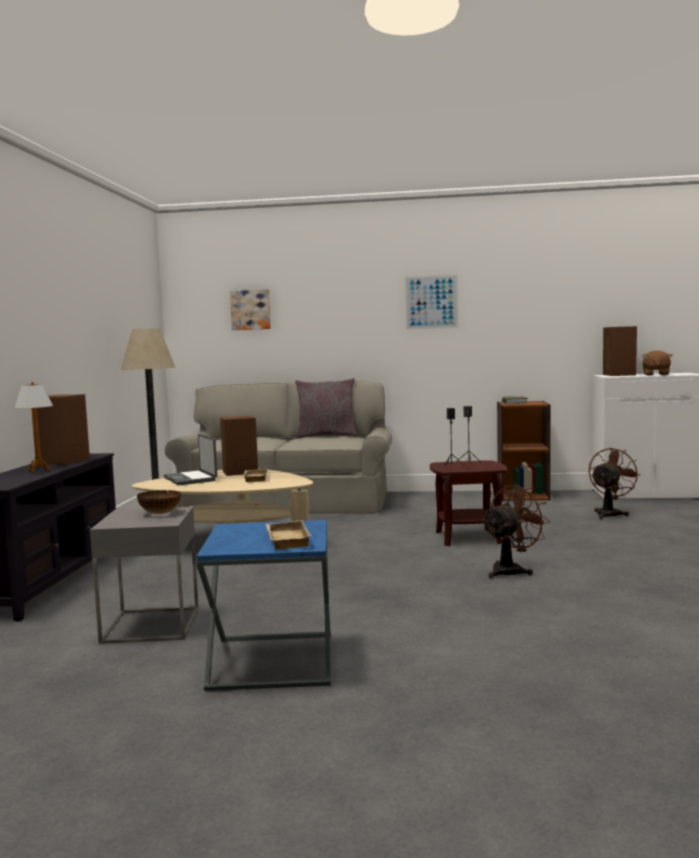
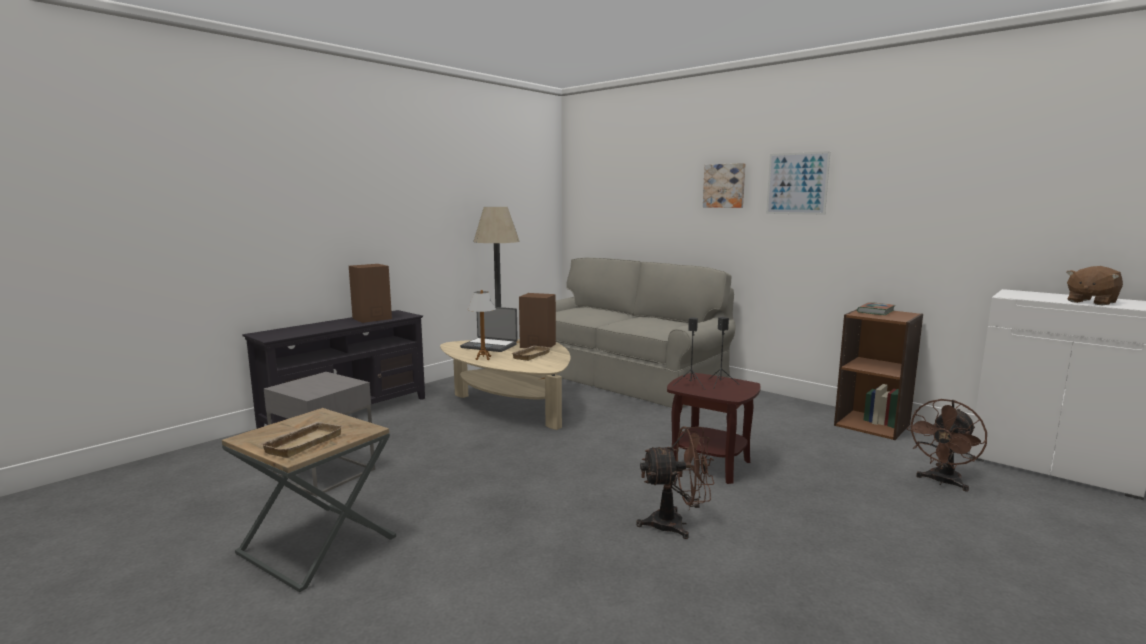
camera: 35 degrees right, 5 degrees up
table lamp [15,382,53,472] -> table lamp moved to [468,290,496,360]
bowl [137,490,181,514] -> none
laptop [164,434,217,485] -> laptop turned 75 degrees counterclockwise [460,307,518,352]
blue side table [196,520,331,691] -> brown side table [222,408,396,592]
picture [230,289,271,330] -> picture moved to [703,163,746,208]
grey pillow [295,378,357,438] -> none
brown fan [589,448,641,519] -> brown fan turned 150 degrees clockwise [907,399,987,492]
brown speaker [603,326,637,376] -> none

